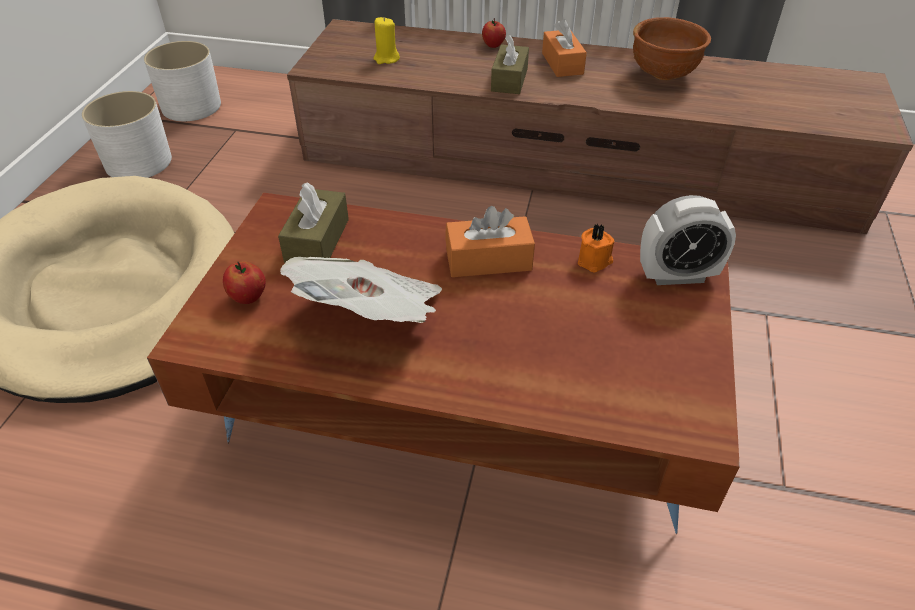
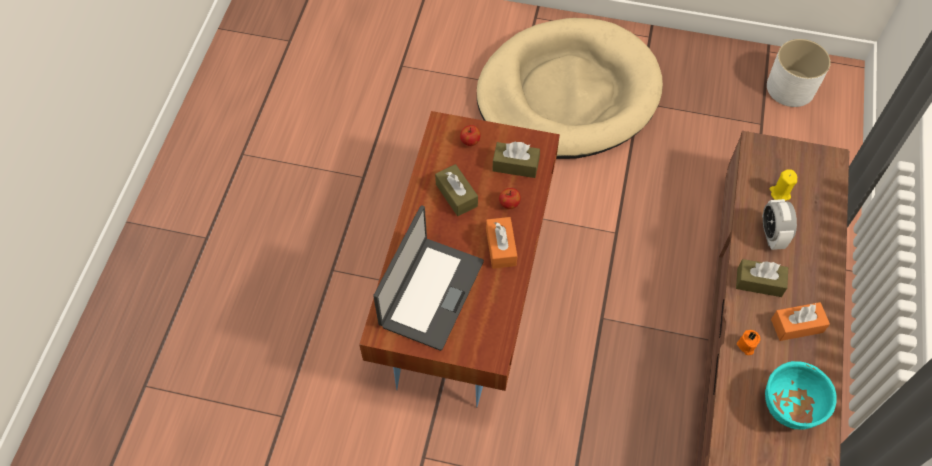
camera: 90 degrees right, 15 degrees up
white planter [82,91,172,178] -> none
newspaper [280,257,442,323] -> brown tissue box [435,164,478,216]
apple [482,18,506,48] -> apple moved to [499,188,521,209]
orange candle [578,224,614,273] -> orange candle moved to [737,330,760,355]
brown bowl [633,17,711,80] -> turquoise bowl [765,361,837,430]
alarm clock [640,195,736,285] -> alarm clock moved to [762,199,797,250]
none -> laptop [373,206,484,351]

